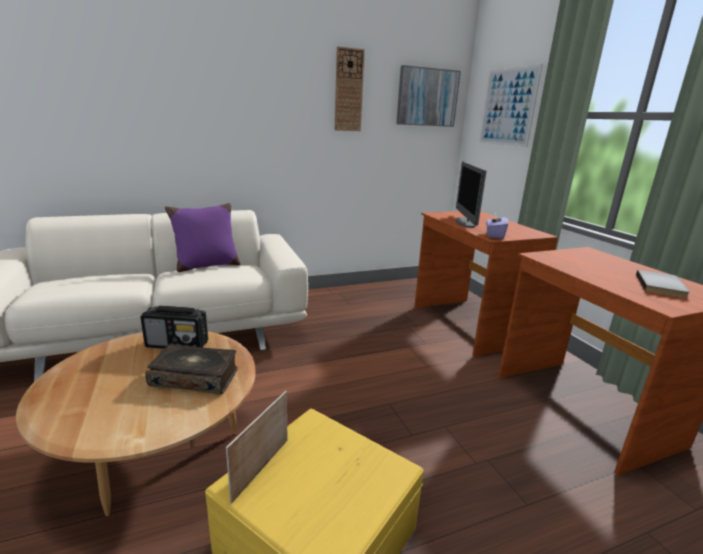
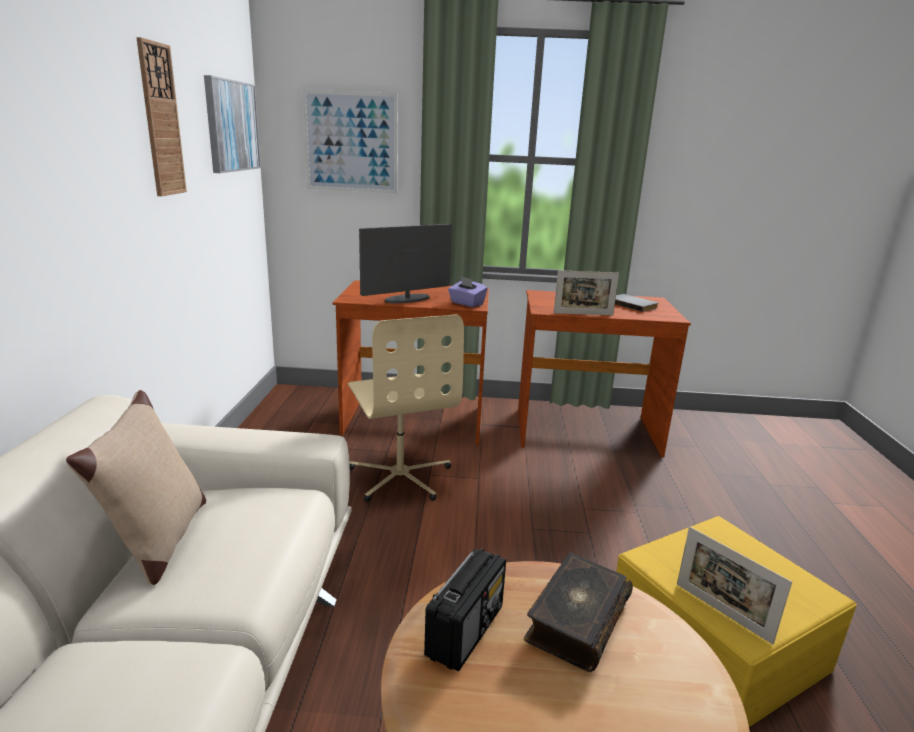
camera: 65 degrees left, 0 degrees up
purple pillow [165,203,241,272] -> beige pillow [66,390,206,585]
monitor [456,161,487,228] -> monitor turned 120 degrees clockwise [359,224,452,303]
none -> beige office chair [348,314,464,502]
none -> picture frame [554,270,619,315]

